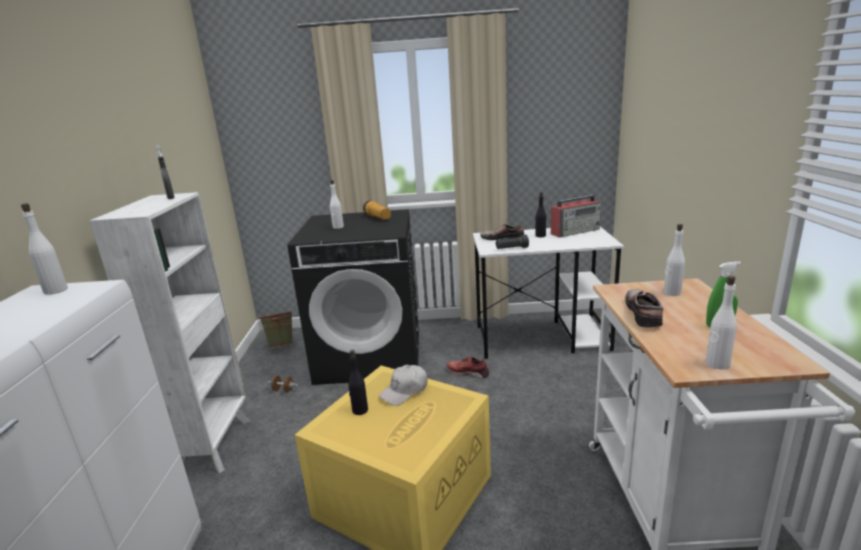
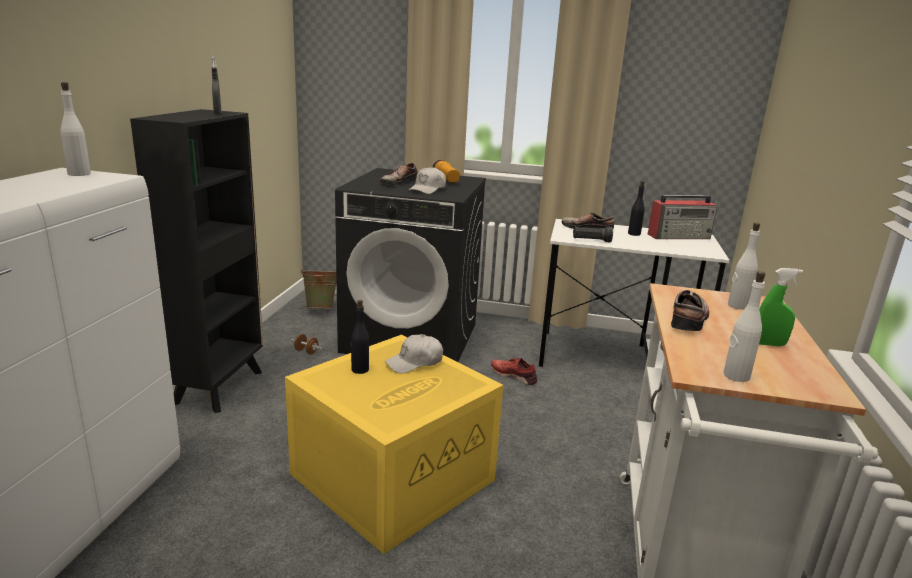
camera: 10 degrees right, 0 degrees up
white bookcase [90,192,250,473] -> black bookcase [130,109,263,413]
white bottle [330,180,344,229] -> shoe [380,163,417,185]
none -> white cap [408,167,446,194]

